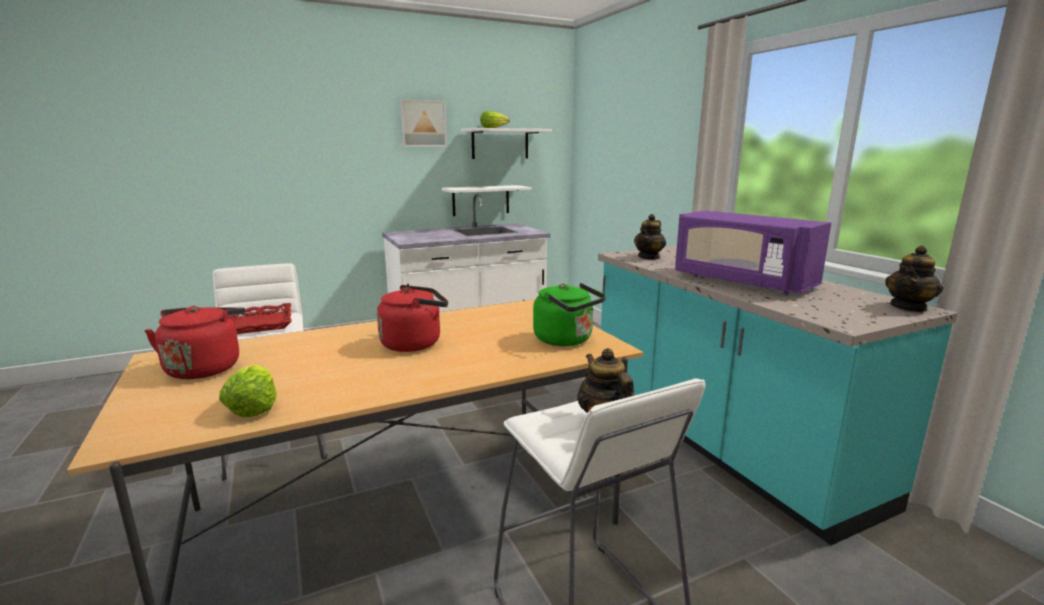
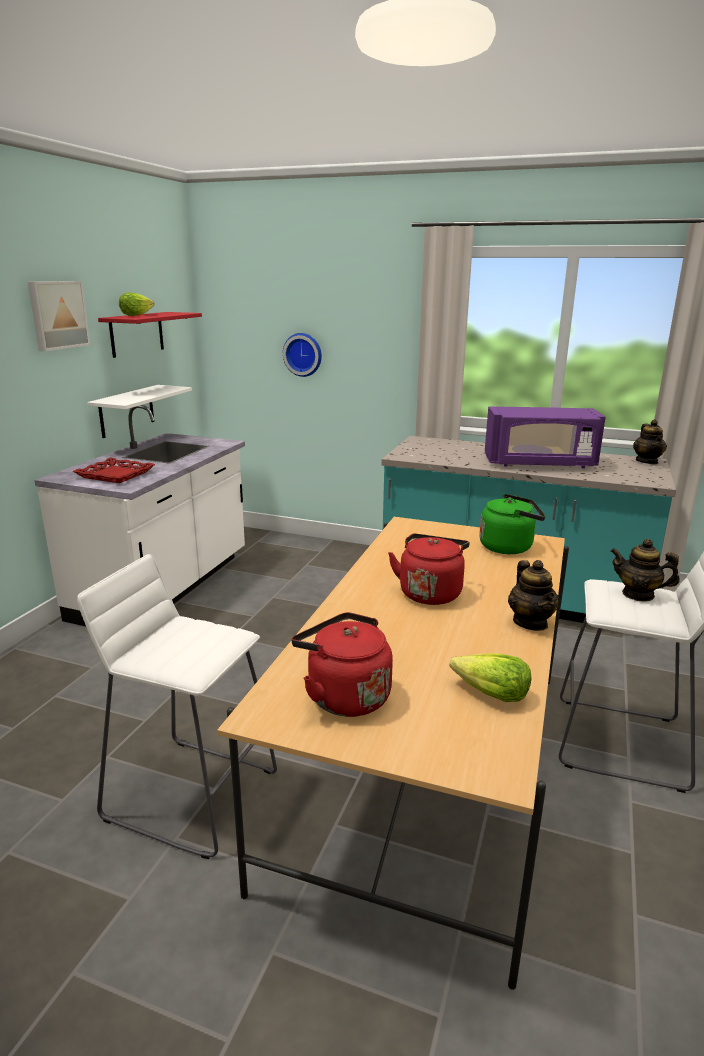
camera: 45 degrees left, 5 degrees up
red tray [229,303,291,334] -> red tray moved to [73,458,155,483]
white shelf [461,128,552,159] -> red shelf [98,312,202,358]
teapot [634,214,666,260] -> teapot moved to [508,560,559,631]
none -> wall clock [283,333,322,377]

